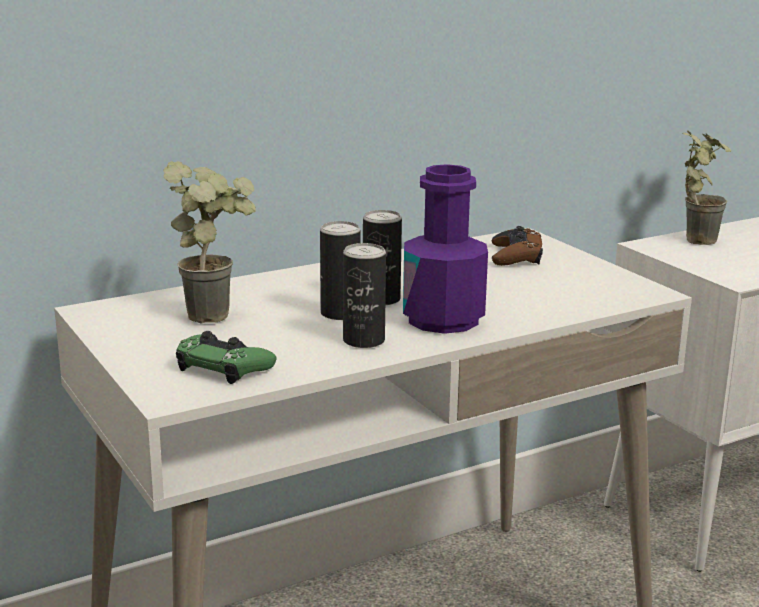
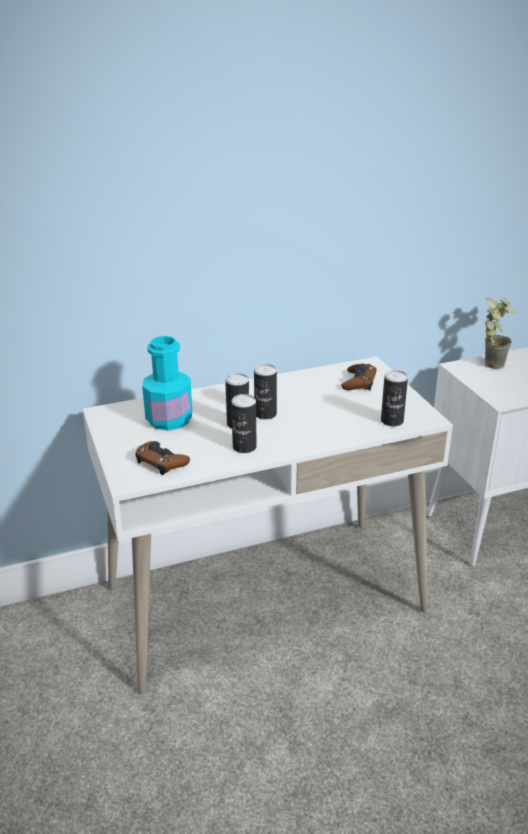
camera: 10 degrees right, 10 degrees up
potted plant [163,161,256,324] -> turquoise bottle [142,336,192,431]
green game controller [176,331,276,384] -> brown game controller [135,441,190,475]
purple bottle [403,164,488,334] -> none
none -> can [381,370,408,426]

